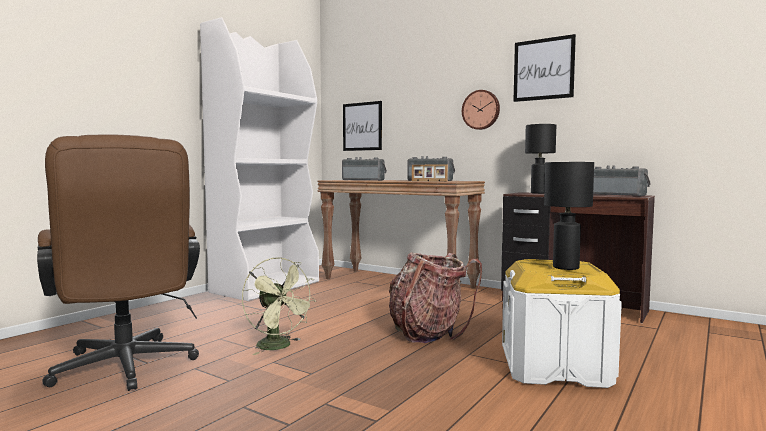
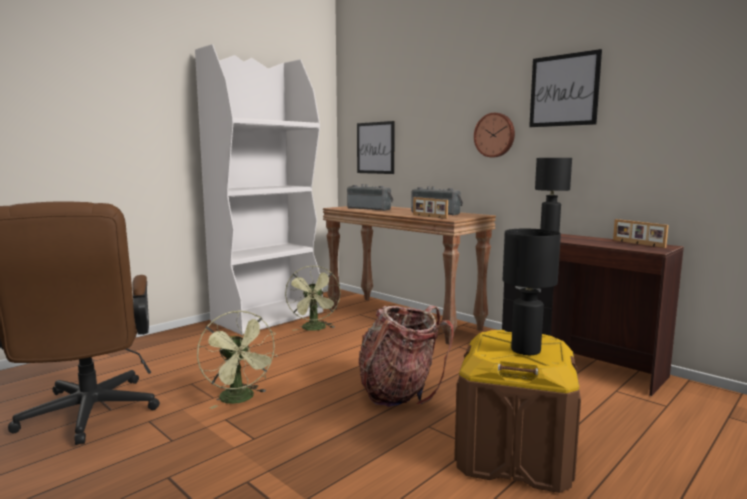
camera: 10 degrees right, 5 degrees up
white storage box [502,259,622,388] -> brown storage box [454,330,581,493]
radio [593,166,651,196] -> picture frame [613,219,669,248]
none -> green fan [285,265,340,331]

